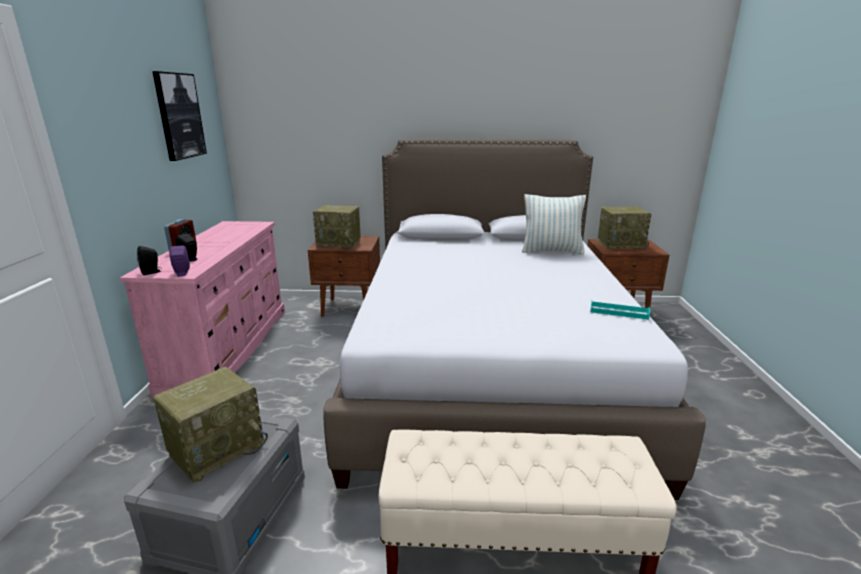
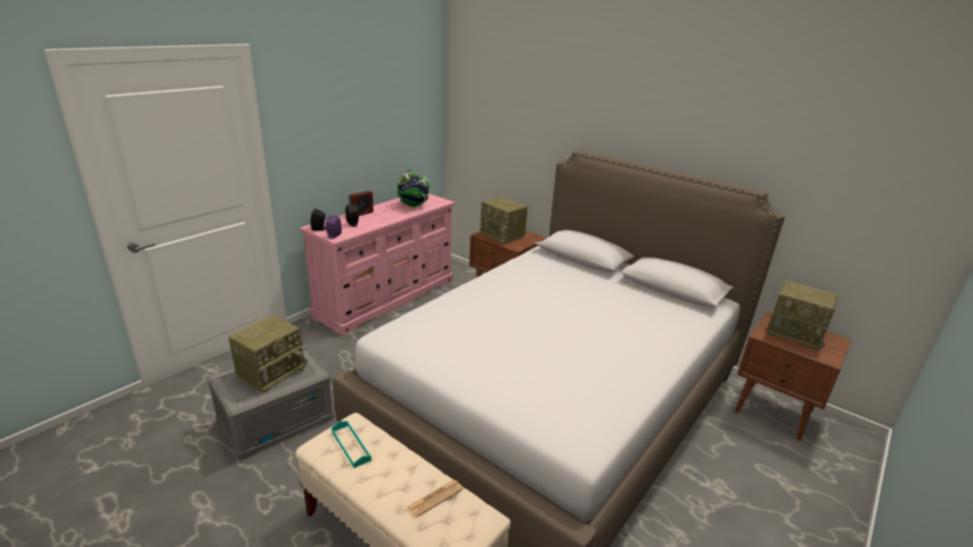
camera: 35 degrees right, 5 degrees up
picture [152,71,207,161] -> none
radio [153,367,268,483] -> radio turned 45 degrees counterclockwise [228,315,308,393]
pillow [522,194,586,254] -> none
turquoise tray [591,301,650,320] -> turquoise tray moved to [331,421,372,468]
none -> globe [397,169,431,207]
none -> newspaper [407,480,463,517]

